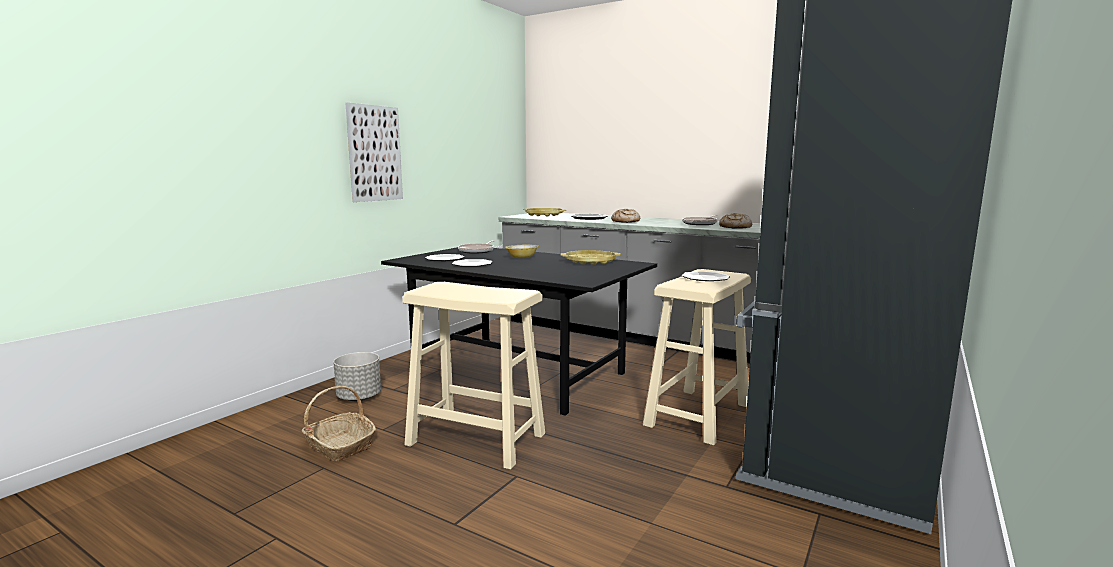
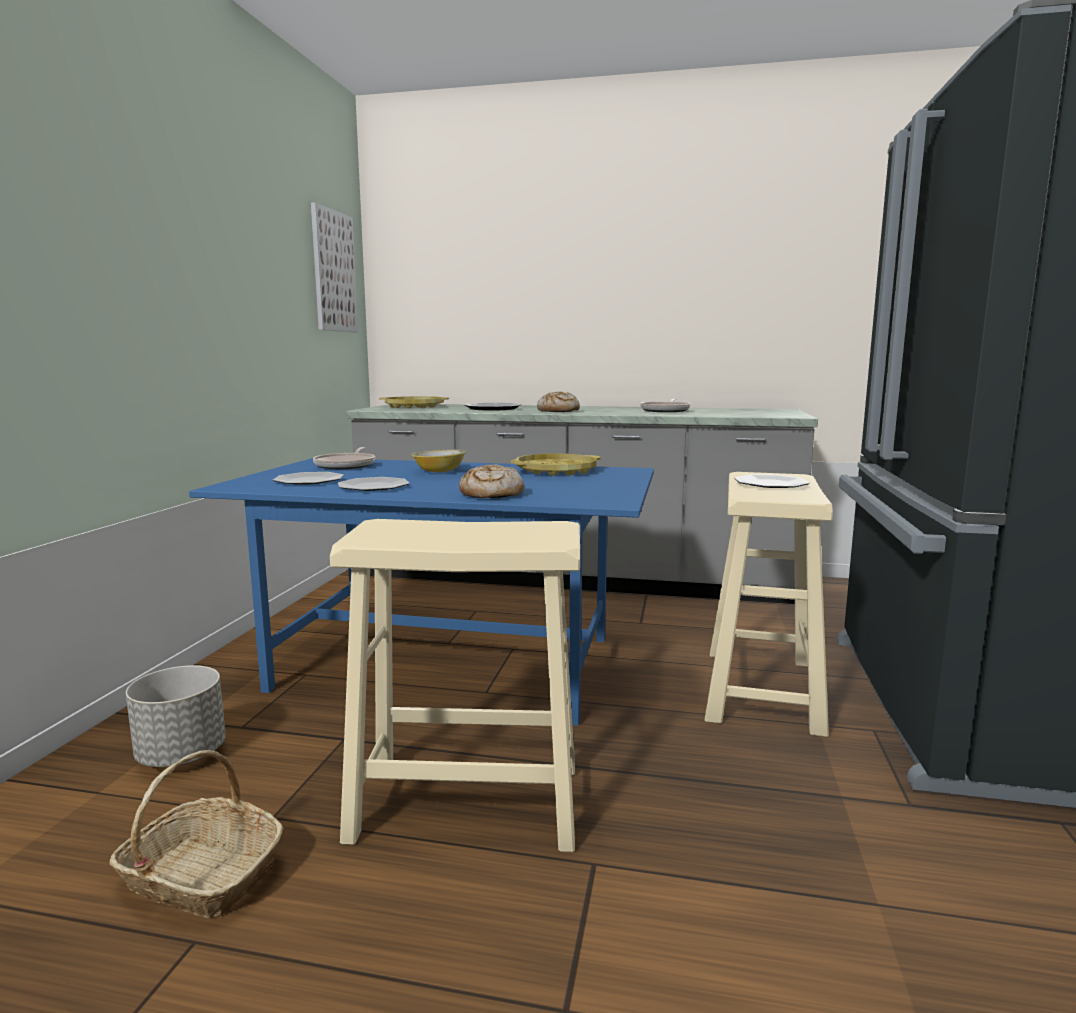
camera: 20 degrees left, 0 degrees up
picture [345,102,403,202] -> picture moved to [311,202,358,332]
black dining table [381,247,657,415] -> blue dining table [189,458,654,726]
bread [719,213,752,229] -> bread moved to [459,464,525,498]

